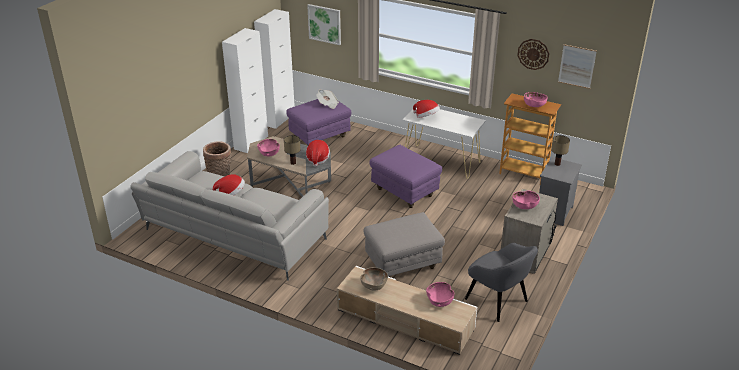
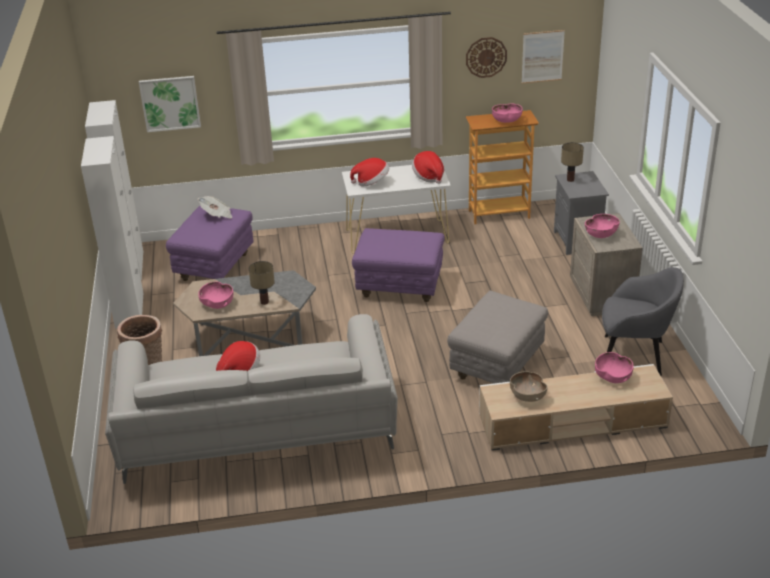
camera: 35 degrees left, 0 degrees up
hat [306,140,330,167] -> hat moved to [412,151,444,184]

